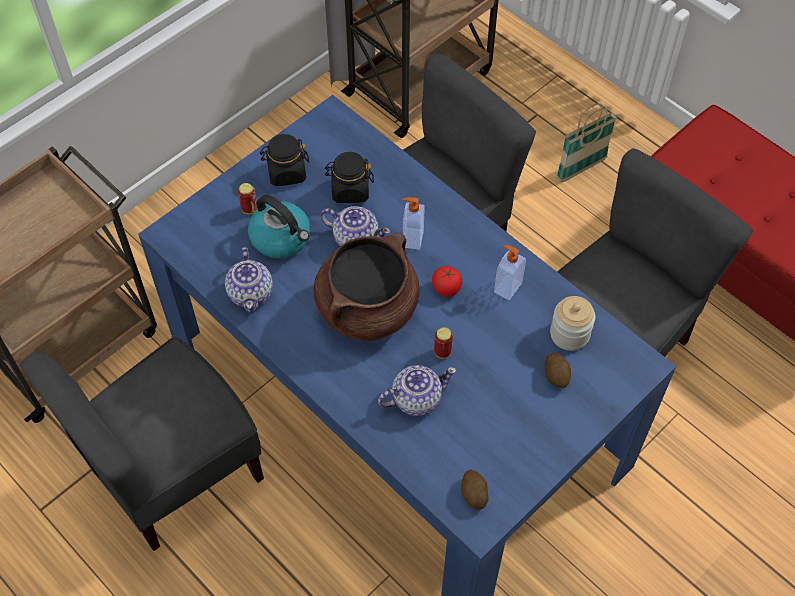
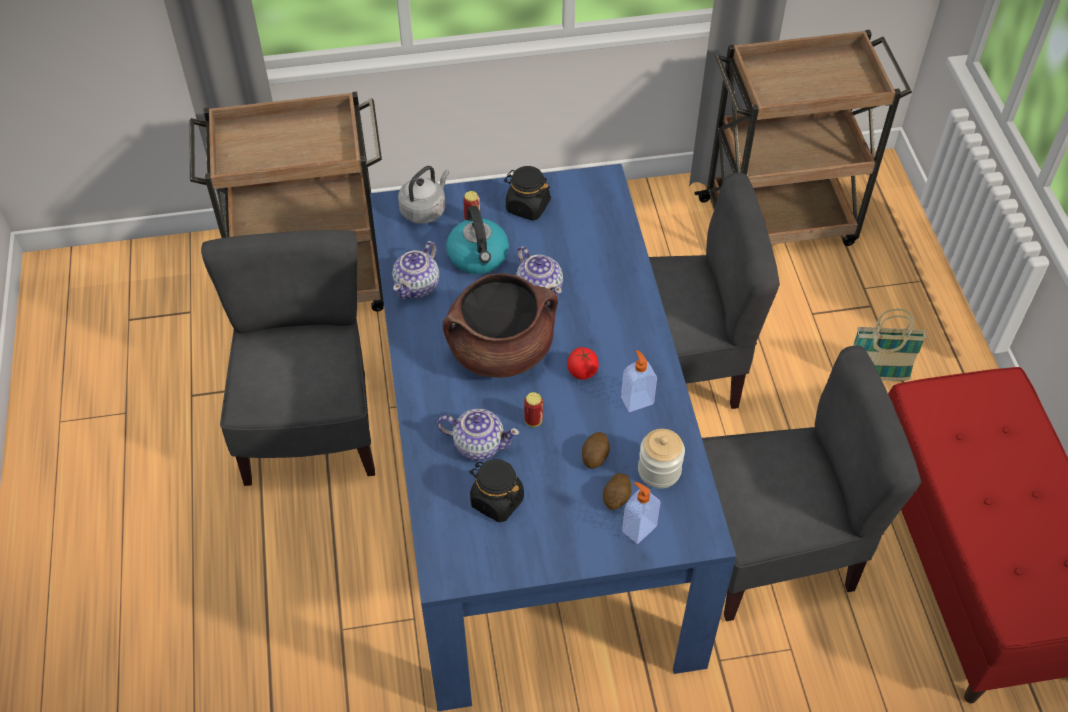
camera: 35 degrees right, 5 degrees down
grey chair [20,337,264,551] -> grey chair turned 90 degrees clockwise [201,230,375,486]
black jar [325,152,374,203] -> black jar moved to [470,459,524,522]
soap dispenser [403,197,425,250] -> soap dispenser moved to [622,482,660,544]
potato [461,470,488,510] -> potato moved to [582,432,610,469]
none -> grey kettle [398,166,449,224]

